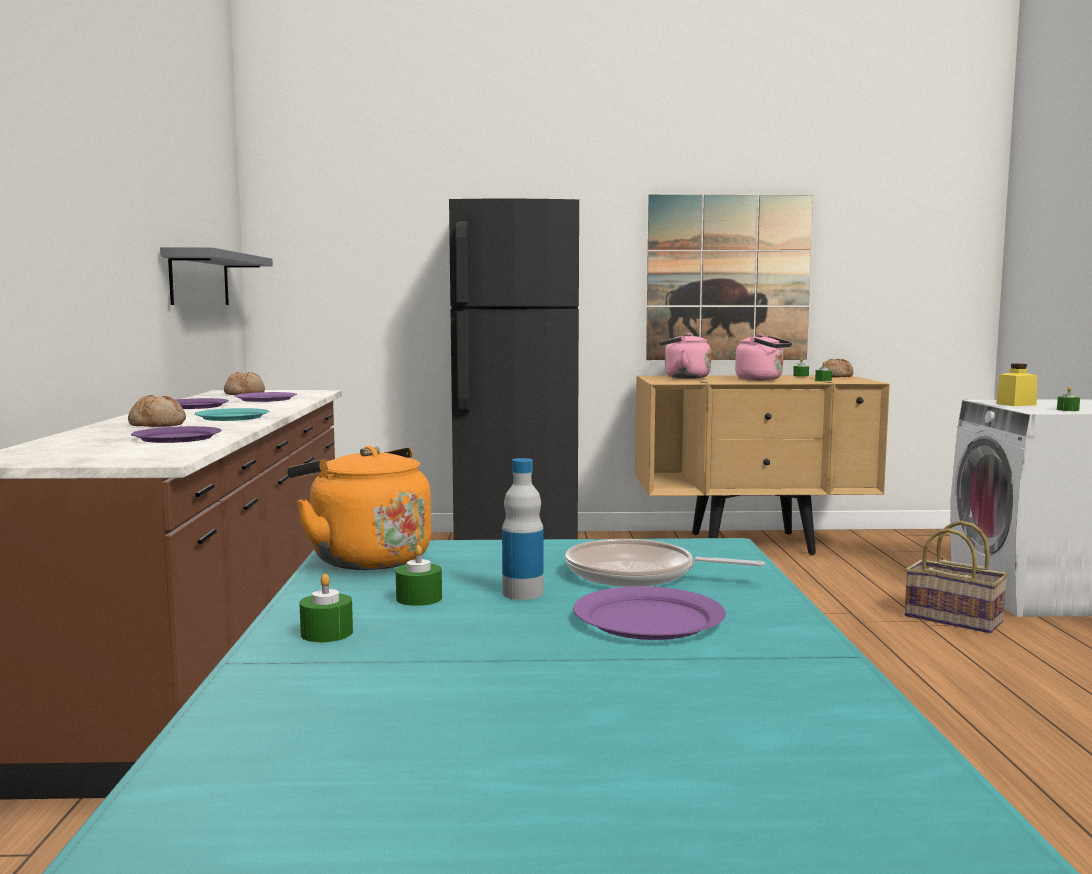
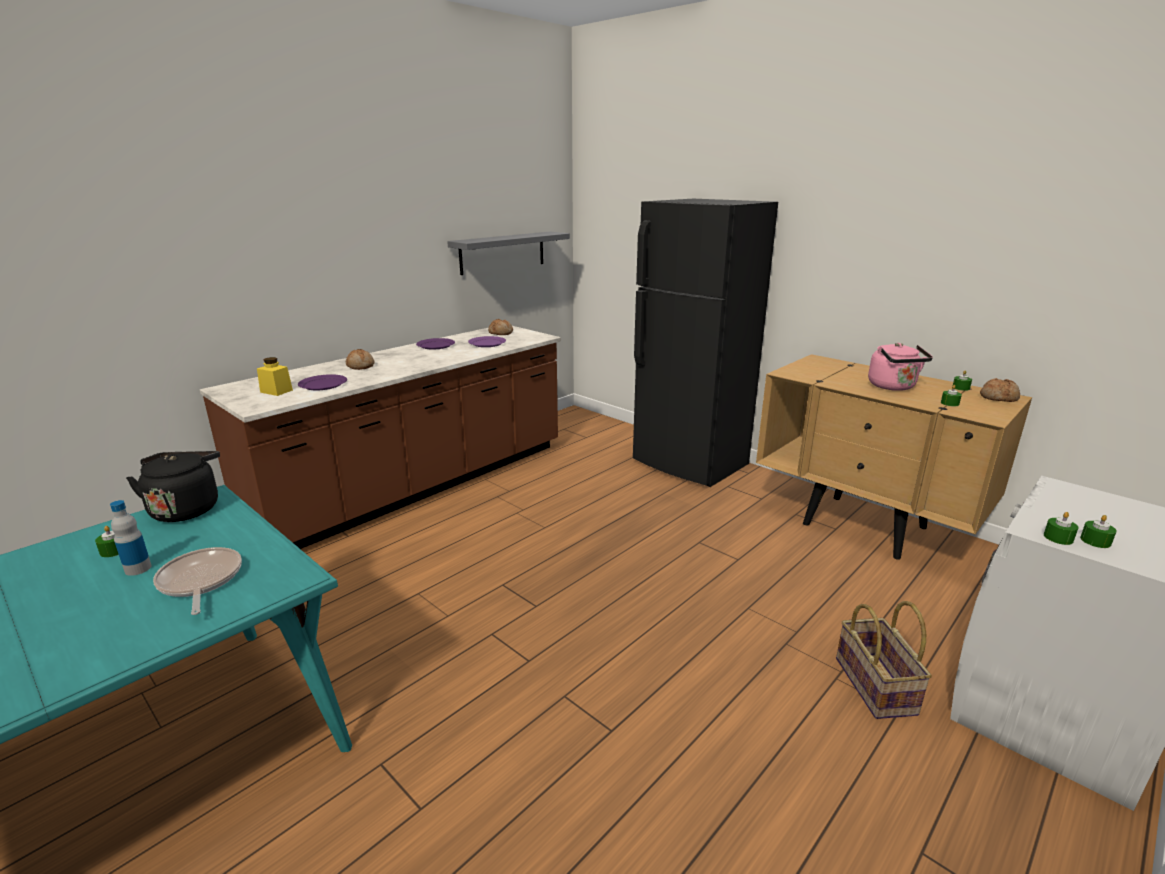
camera: 45 degrees right, 15 degrees up
turquoise plate [194,408,269,421] -> none
orange kettle [287,446,431,570] -> black kettle [126,451,220,522]
green candle [300,574,353,642] -> green candle moved to [1044,512,1078,545]
purple plate [573,586,726,640] -> none
picture [646,195,813,360] -> none
pink kettle [659,333,711,379] -> none
yellow jar [996,364,1037,406] -> yellow jar moved to [257,357,293,396]

